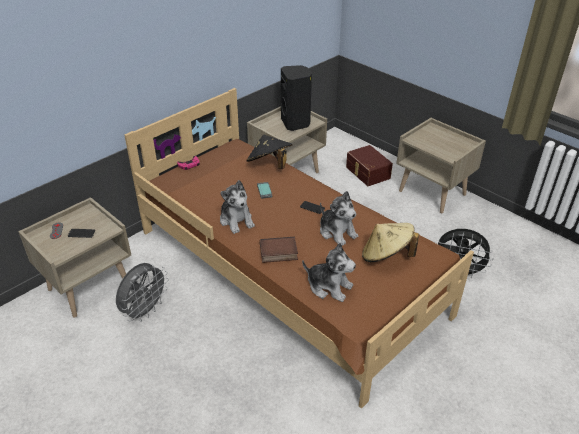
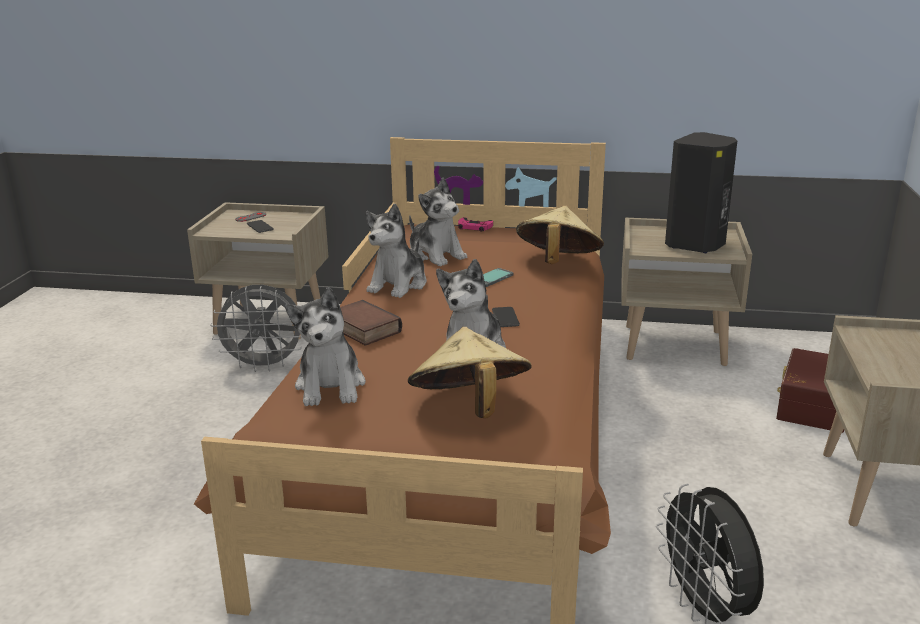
camera: 55 degrees right, 15 degrees down
black hat [246,135,292,169] -> beige hat [516,206,604,264]
none -> plush toy [409,178,467,266]

